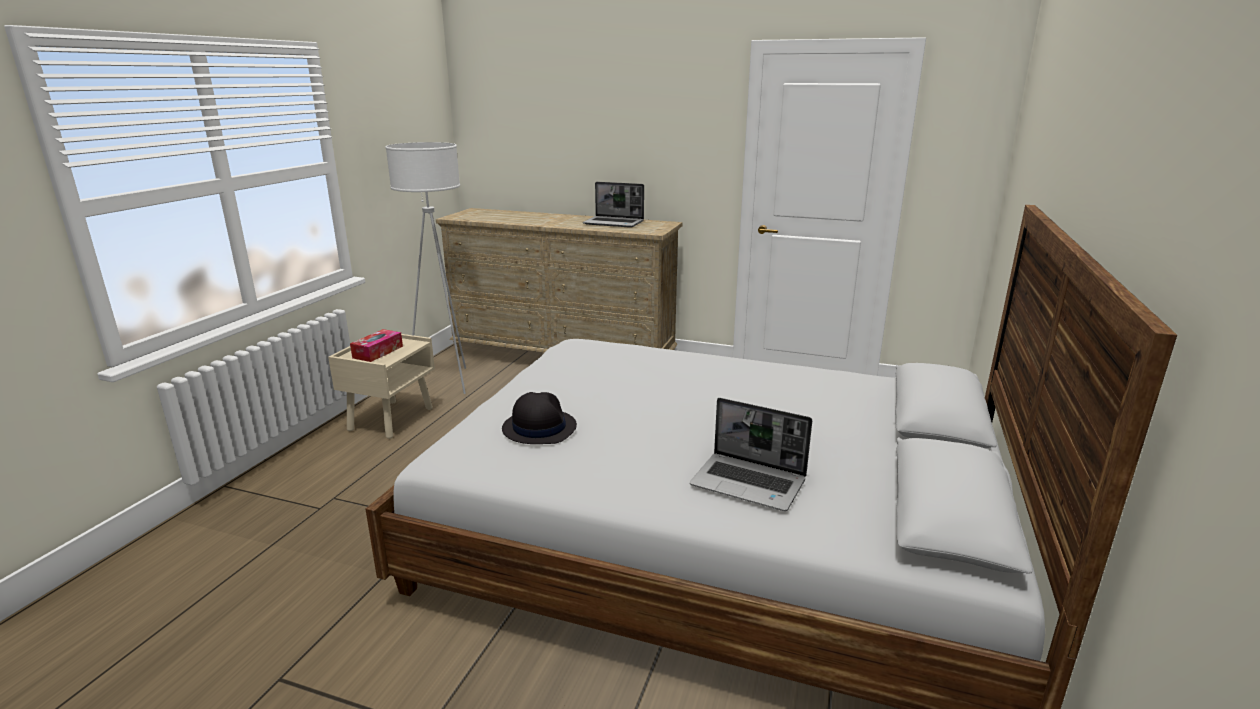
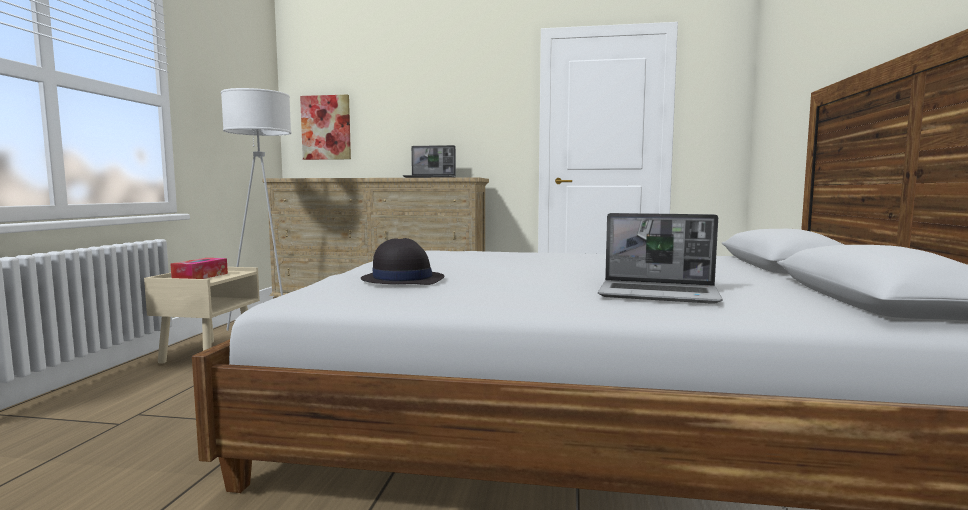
camera: 10 degrees left, 15 degrees down
none -> picture [300,95,351,160]

